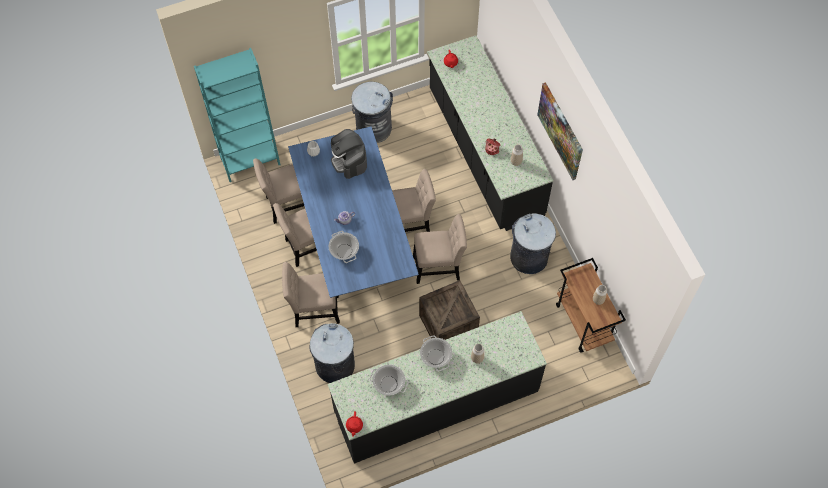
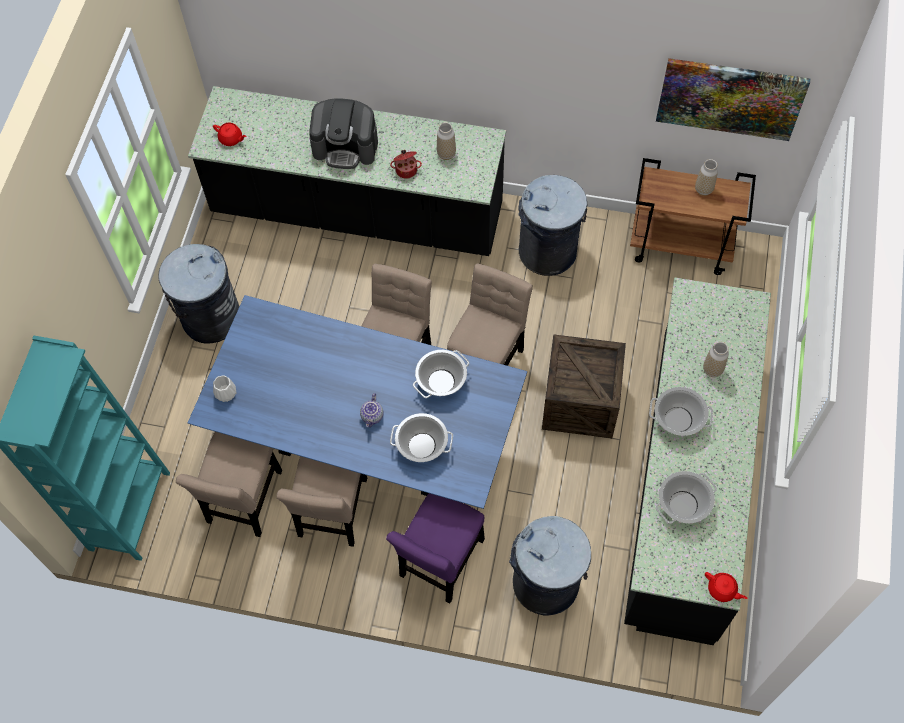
camera: 55 degrees left, 0 degrees up
beige chair [282,262,340,327] -> purple chair [386,493,485,604]
coffee machine [331,129,367,179] -> coffee machine moved to [309,98,378,169]
picture [537,82,583,180] -> picture moved to [656,58,811,141]
none -> cooking pot [413,350,469,398]

